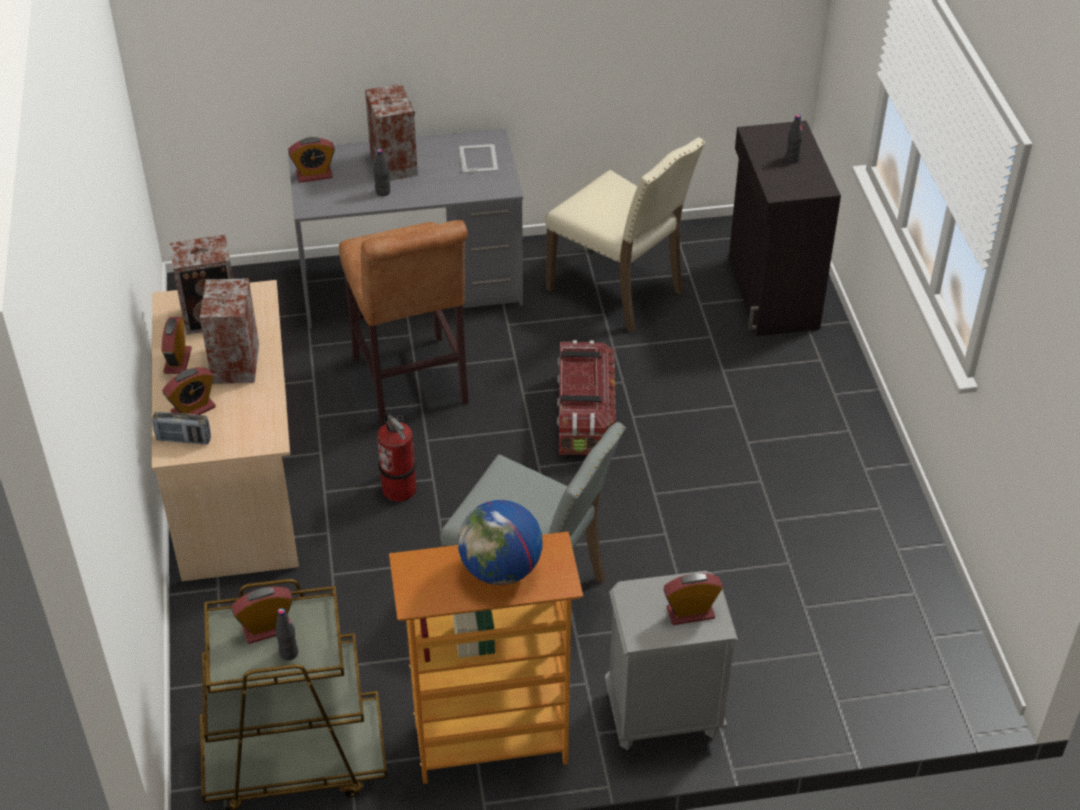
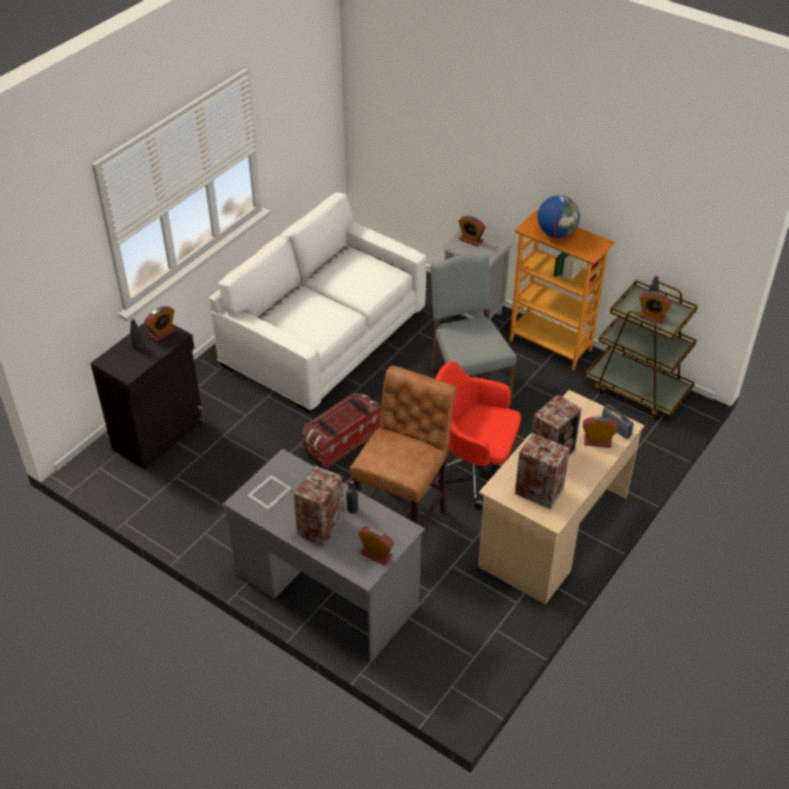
camera: 135 degrees left, 0 degrees up
alarm clock [161,317,192,374] -> alarm clock moved to [144,306,176,342]
fire extinguisher [377,413,416,502] -> red office chair [435,361,521,510]
beige chair [545,137,705,333] -> none
none -> white sofa [209,192,426,413]

